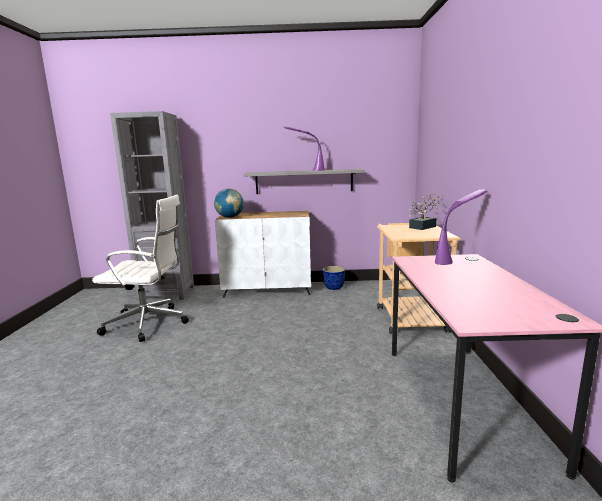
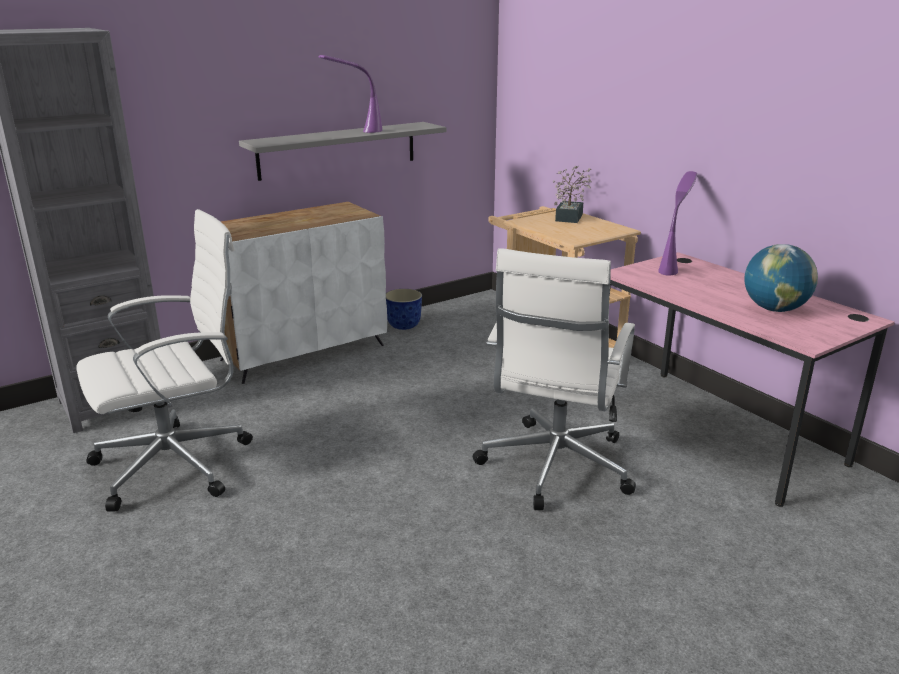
camera: 35 degrees left, 10 degrees up
globe [214,188,244,218] -> globe moved to [744,244,818,312]
none -> white office chair [473,248,636,510]

